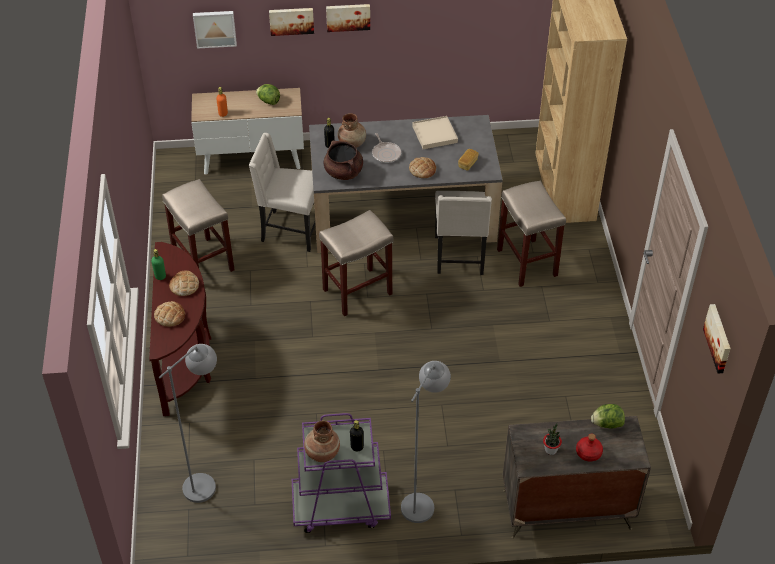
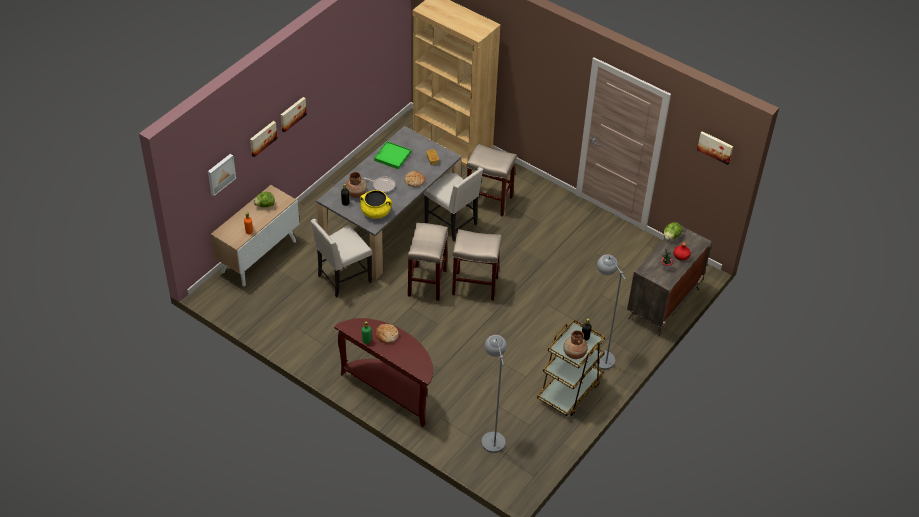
camera: 50 degrees left, 0 degrees up
bread [154,301,185,327] -> none
beige stool [162,179,235,272] -> beige stool moved to [452,229,502,301]
purple cart [292,413,391,533] -> brown cart [537,319,605,416]
brown cooking pot [324,141,363,180] -> yellow cooking pot [360,190,392,219]
beige tray [412,116,458,149] -> green tray [374,141,411,169]

